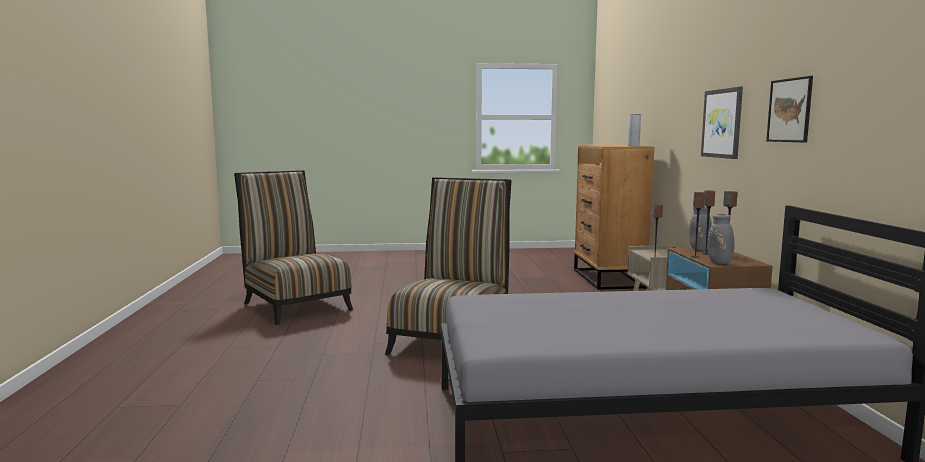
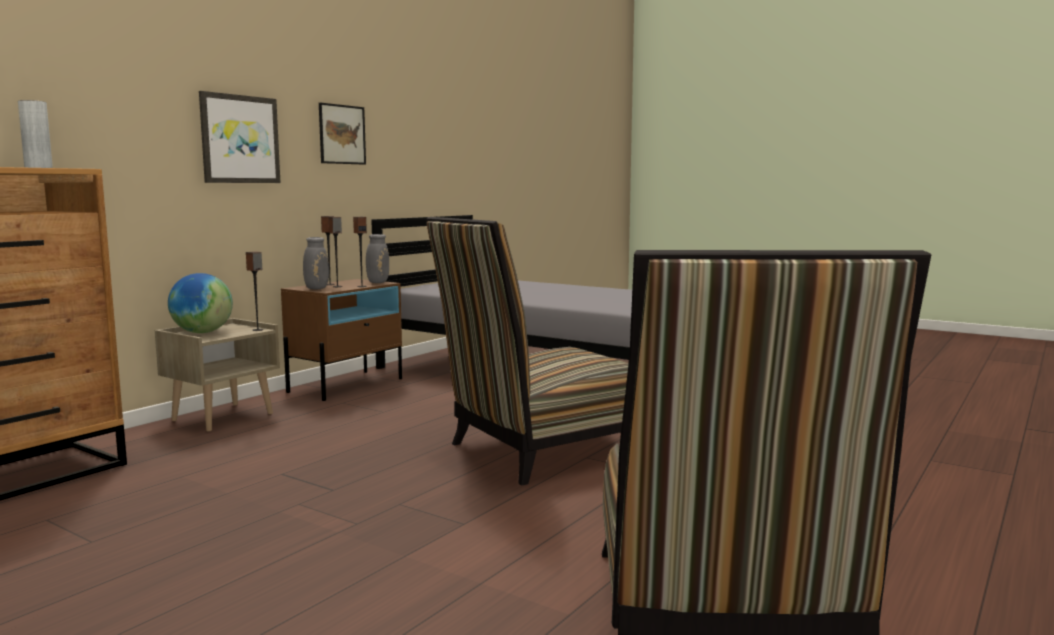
camera: 140 degrees left, 0 degrees up
none -> globe [168,273,233,333]

